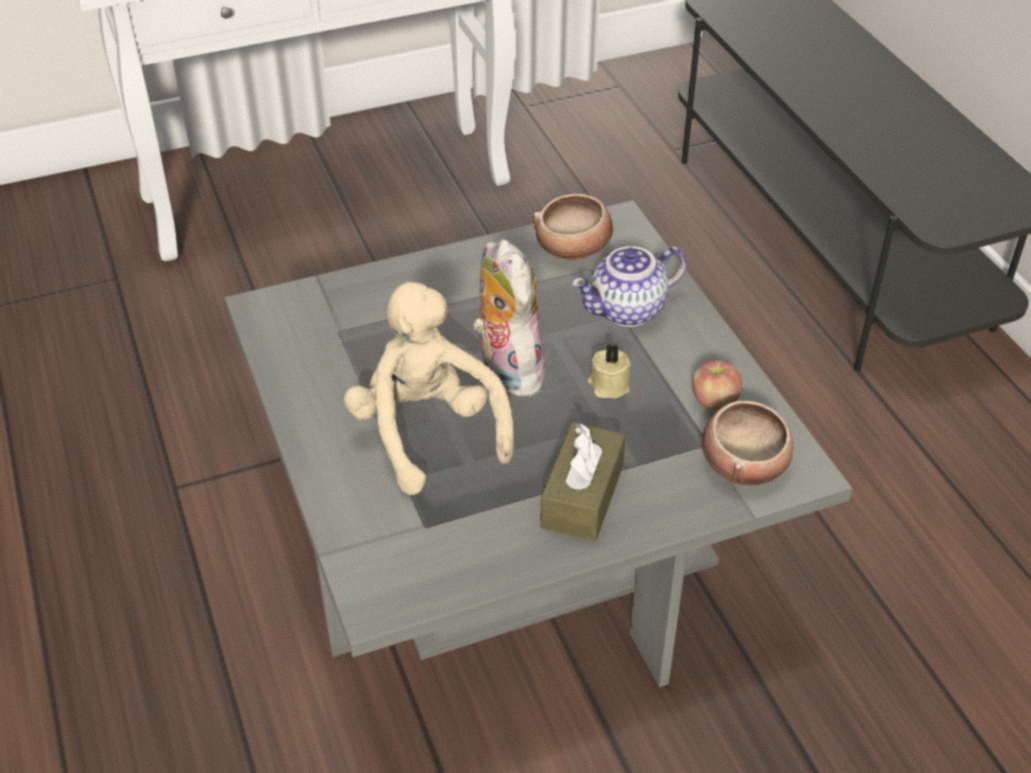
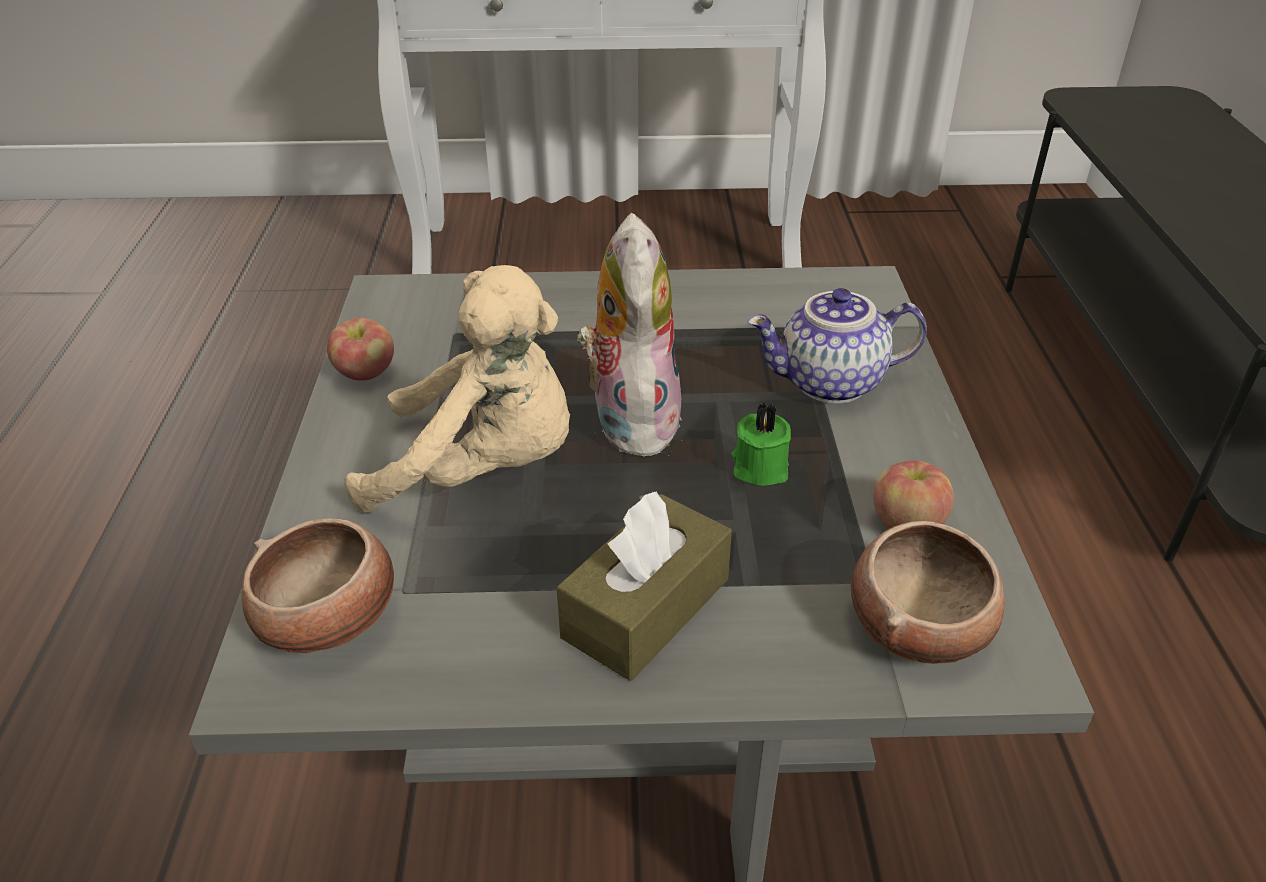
camera: 20 degrees right, 5 degrees down
beige plush toy [344,282,514,495] -> beige plush toy turned 105 degrees clockwise [344,265,570,513]
bowl [533,194,613,260] -> bowl moved to [242,518,394,653]
beige candle [587,344,631,398] -> green candle [731,403,791,486]
none -> apple [327,318,394,381]

